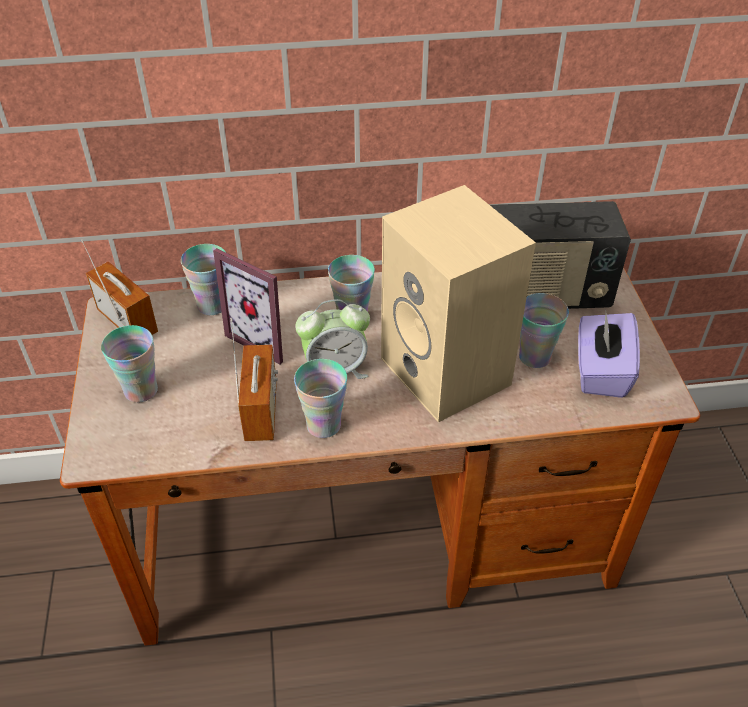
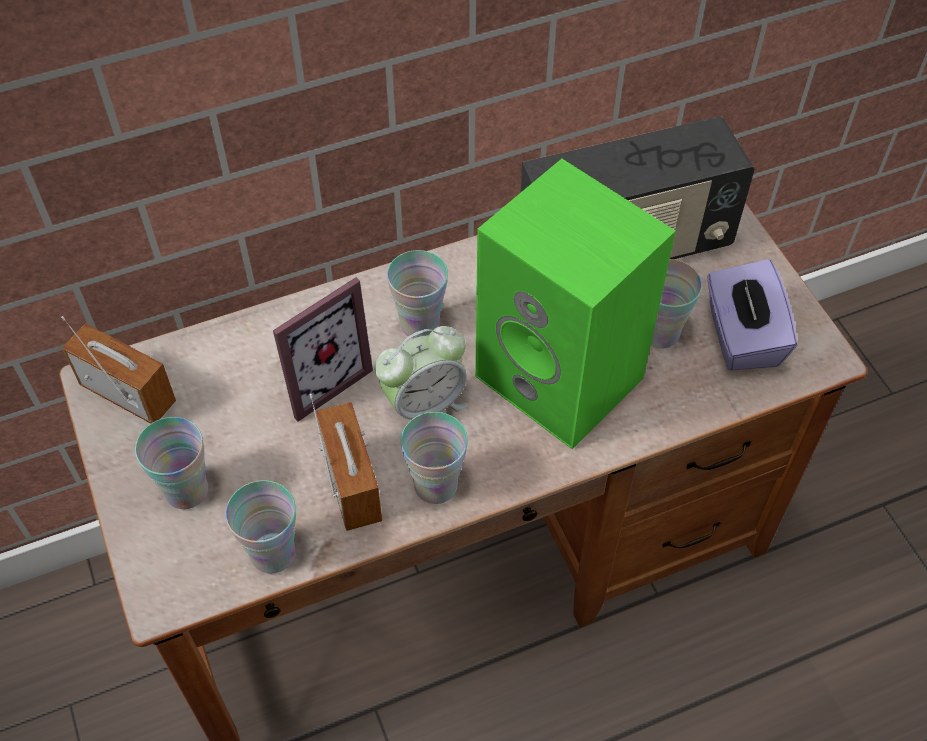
camera: 15 degrees left, 10 degrees up
cup [181,244,226,315] -> cup moved to [225,480,296,574]
picture frame [213,248,283,365] -> picture frame turned 60 degrees counterclockwise [273,278,373,422]
beige speaker [381,185,536,422] -> green speaker [475,159,676,449]

